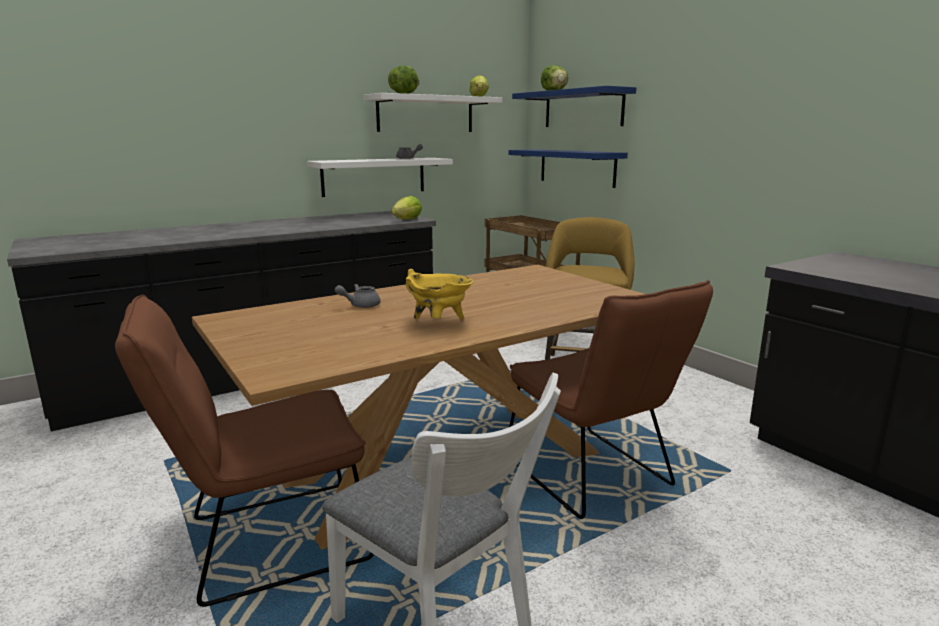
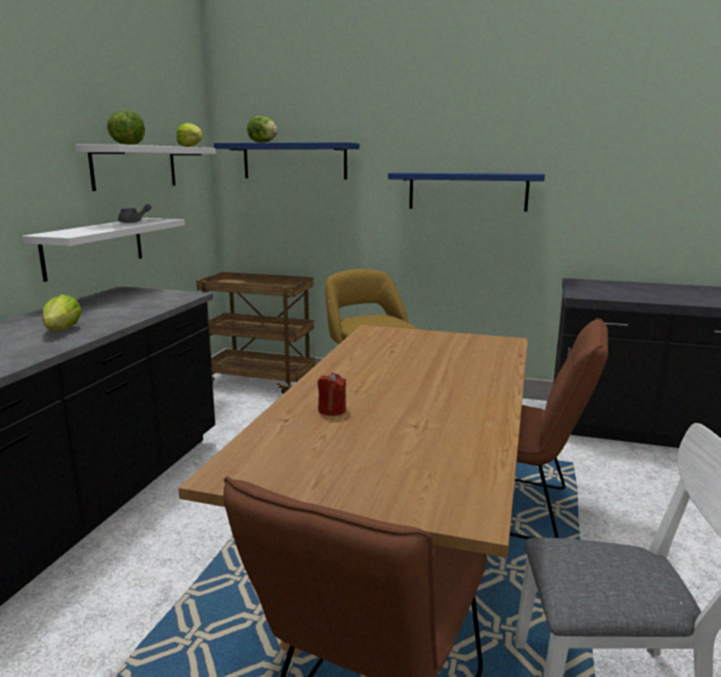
camera: 40 degrees left, 0 degrees up
grey teapot [335,284,381,308] -> red candle [318,372,346,416]
lettuce [392,196,422,219] -> lettuce moved to [43,294,82,331]
yellow cooking pot [406,269,473,319] -> none
blue shelf [508,149,628,188] -> blue shelf moved to [388,172,545,212]

